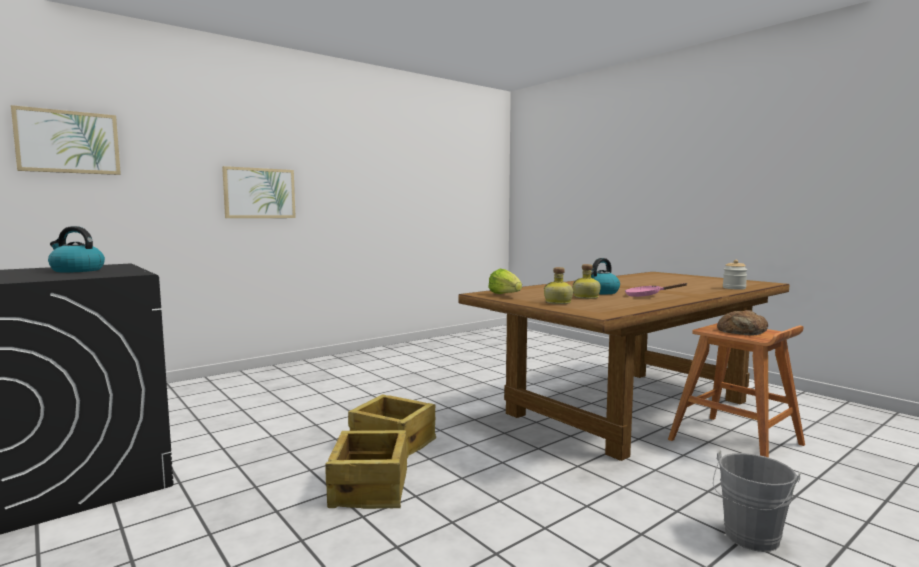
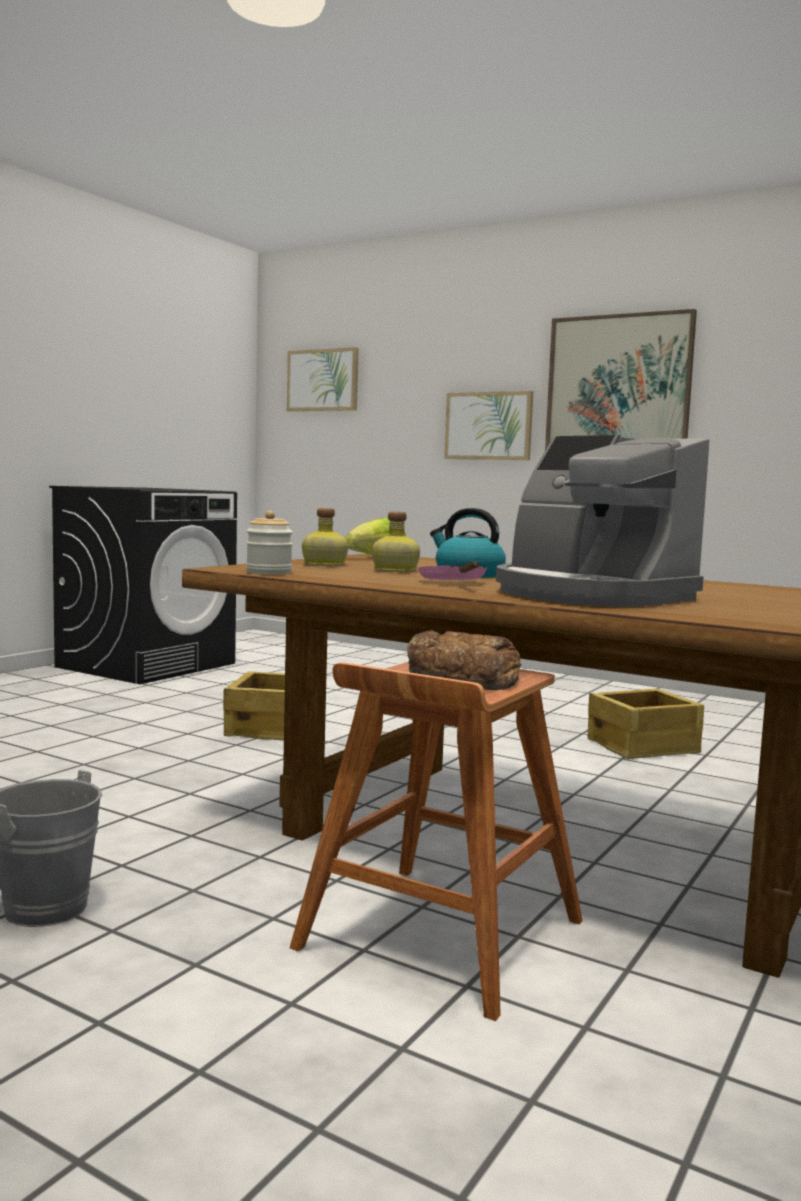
camera: 70 degrees right, 0 degrees up
kettle [48,226,105,273] -> none
crate [325,430,407,509] -> crate moved to [588,689,704,759]
jar [723,260,747,290] -> jar moved to [246,511,293,575]
none -> coffee machine [496,435,710,607]
none -> picture [545,309,697,450]

